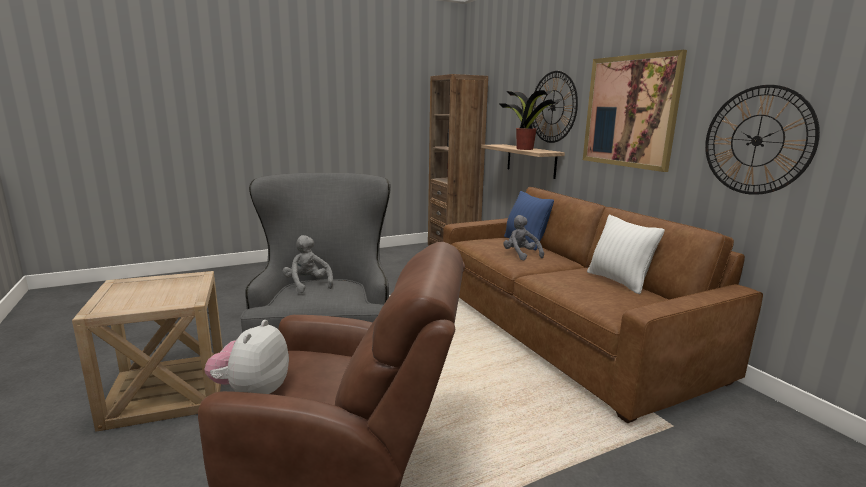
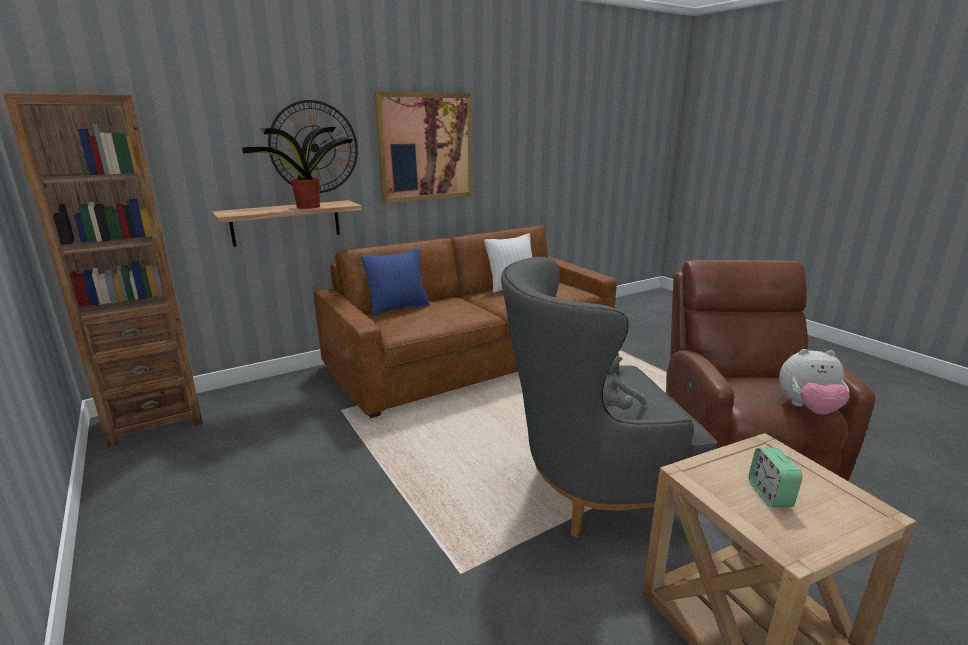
camera: 95 degrees left, 5 degrees up
grey plush toy [503,215,544,261] -> none
wall clock [705,85,820,195] -> none
none -> alarm clock [749,448,803,507]

